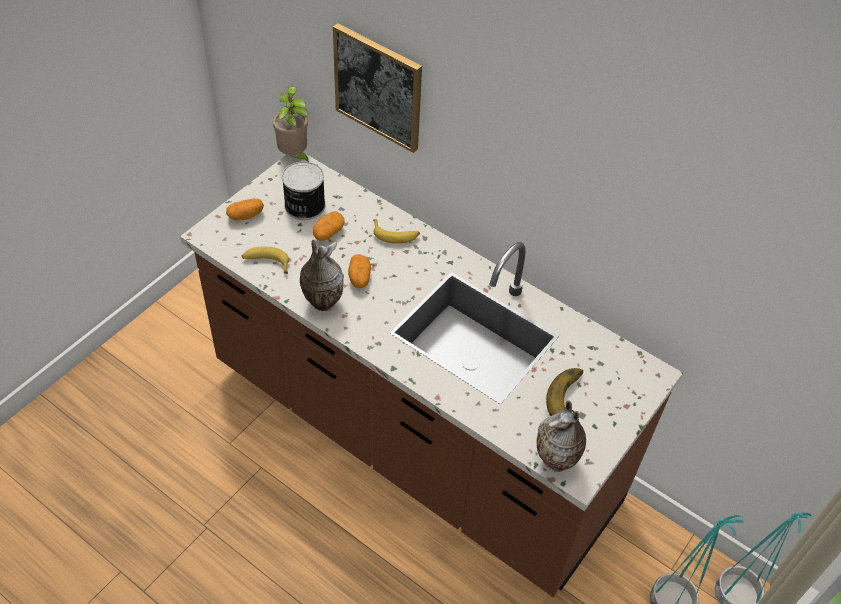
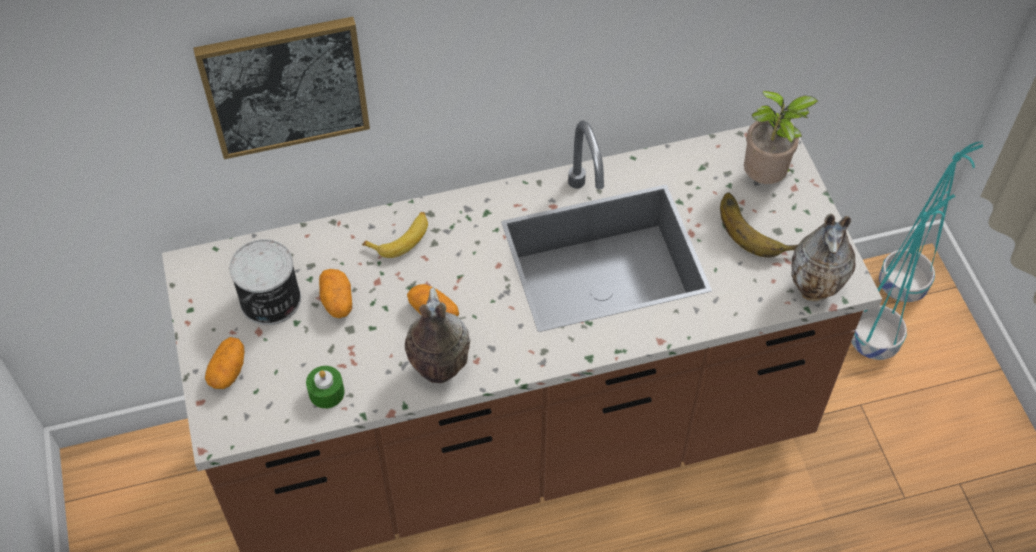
camera: 50 degrees left, 5 degrees up
banana [242,247,289,274] -> green candle [306,366,345,409]
potted plant [273,86,309,162] -> potted plant moved to [744,91,819,184]

